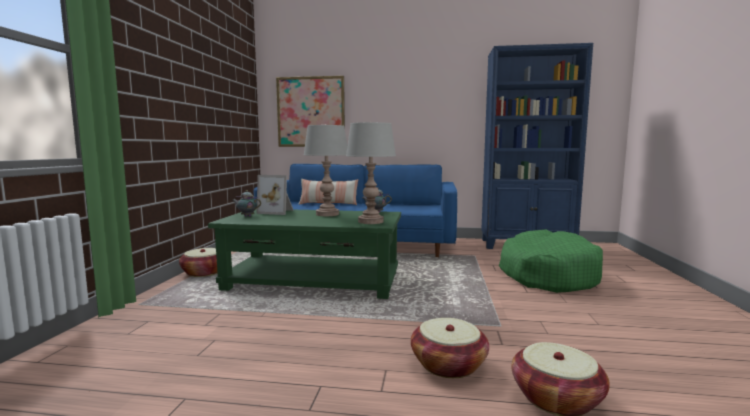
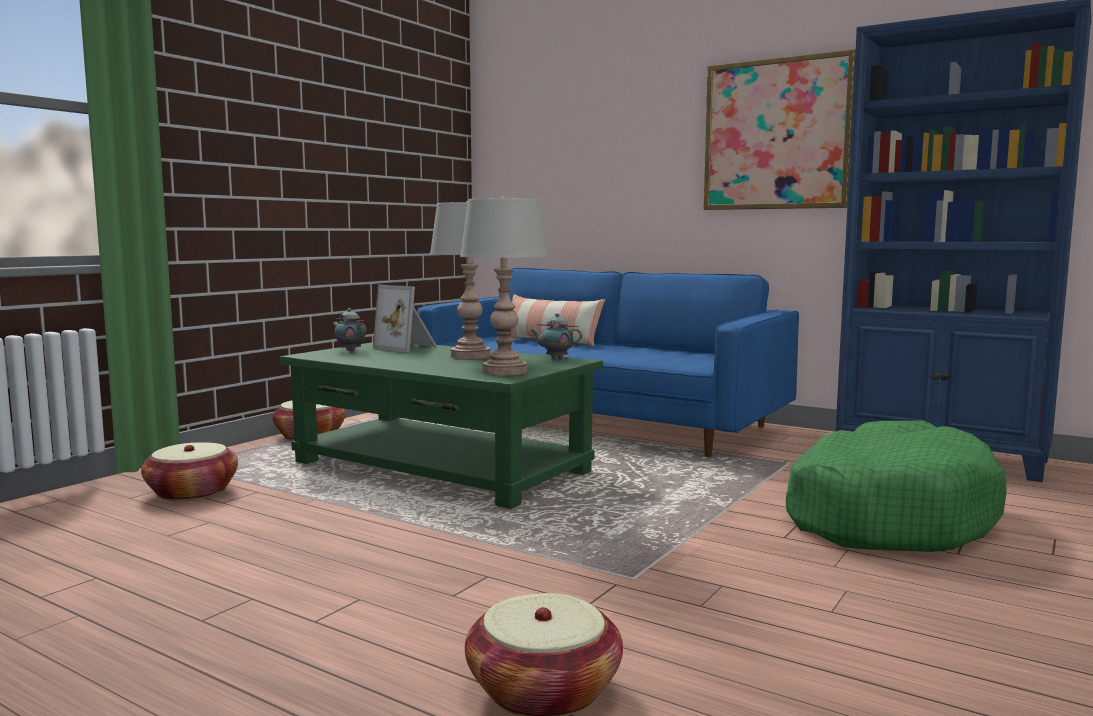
camera: 25 degrees right, 0 degrees up
picture [276,76,345,147] -> picture moved to [703,49,856,210]
basket [411,318,489,378] -> basket moved to [141,442,238,501]

